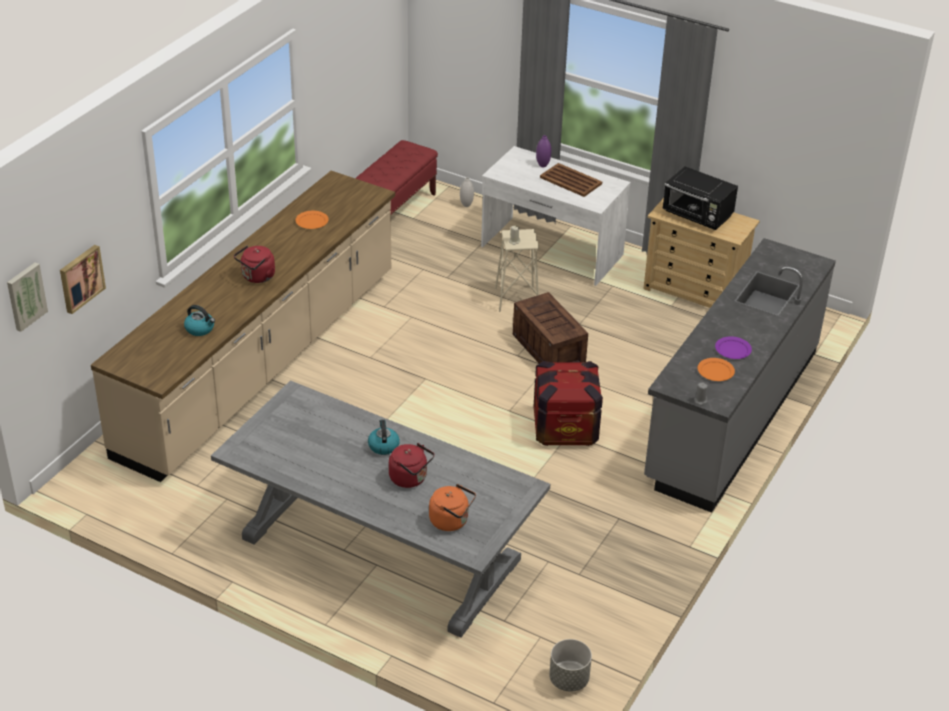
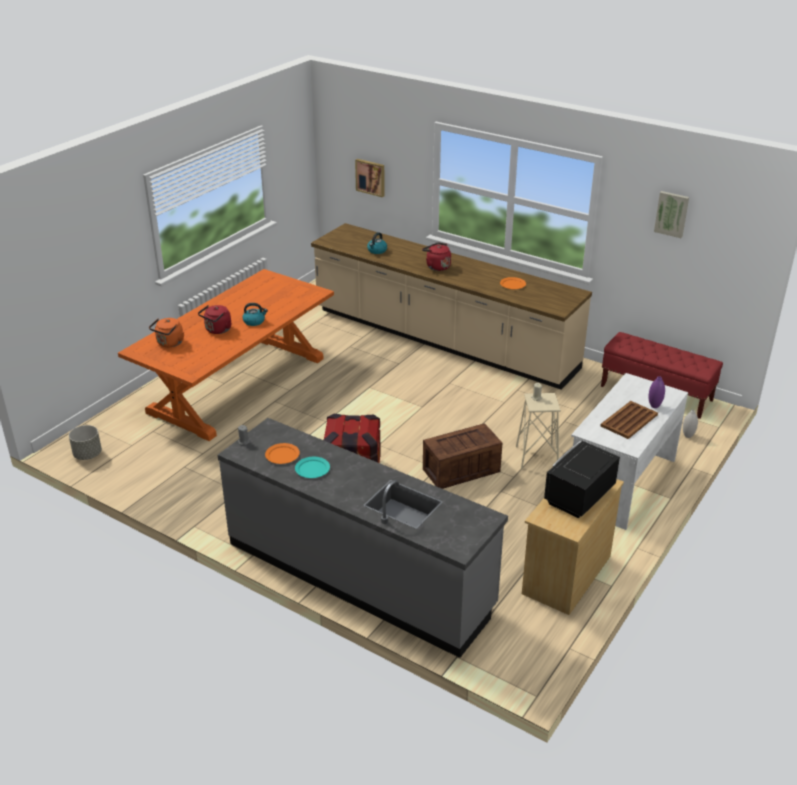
camera: 95 degrees right, 5 degrees down
picture [7,262,48,332] -> picture moved to [654,191,689,238]
grey dining table [211,380,550,638] -> orange dining table [118,269,334,441]
purple plate [715,336,752,359] -> turquoise plate [295,457,330,478]

